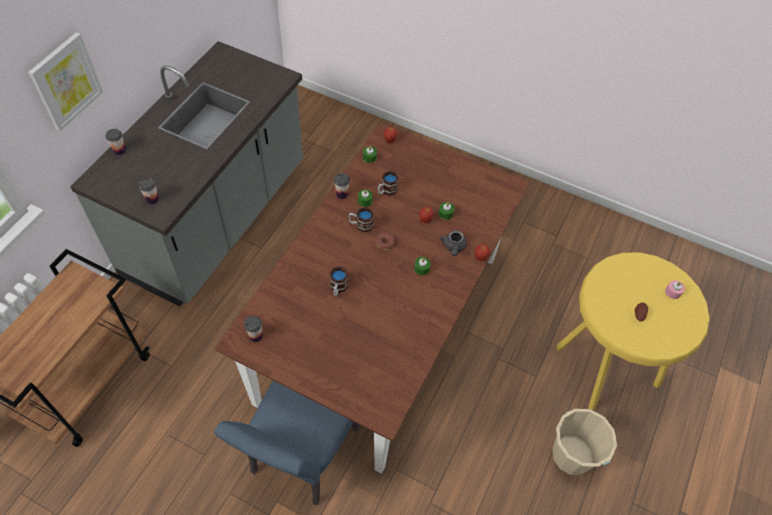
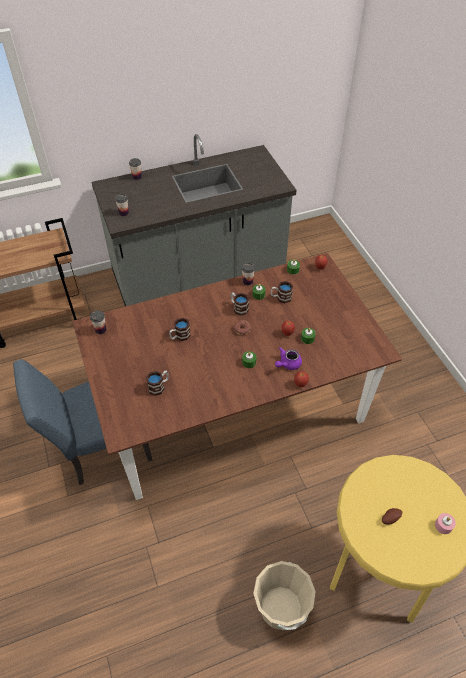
camera: 45 degrees right, 5 degrees down
picture [28,32,103,131] -> none
grey teapot [439,230,467,256] -> purple teapot [275,347,302,370]
none -> mug [146,370,169,396]

